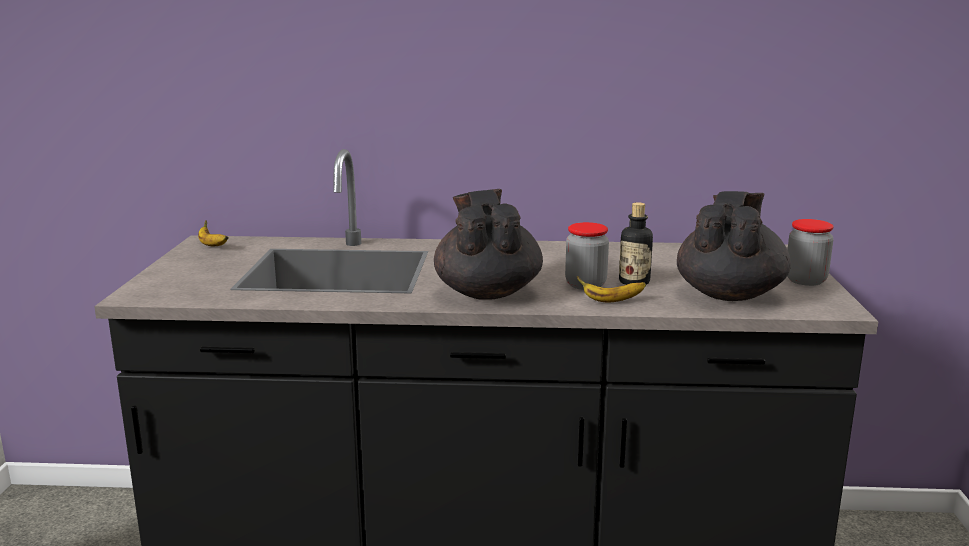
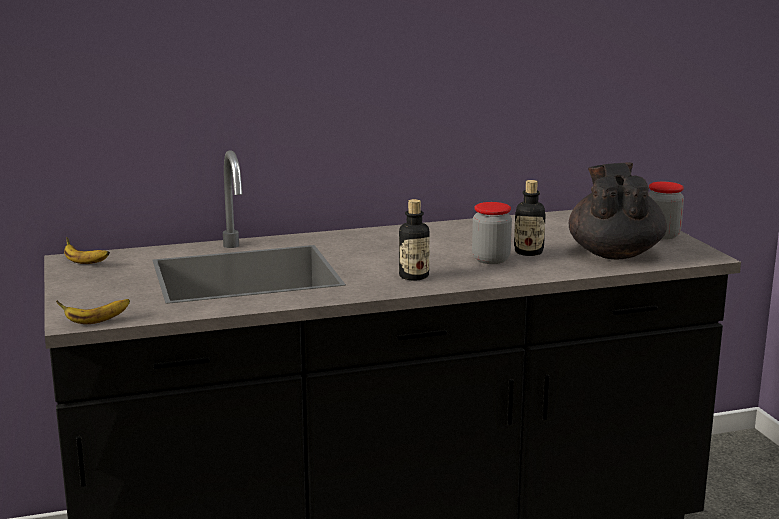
camera: 20 degrees left, 0 degrees up
black teapot [434,189,543,300] -> bottle [399,199,430,280]
banana [577,276,646,303] -> banana moved to [56,299,130,324]

